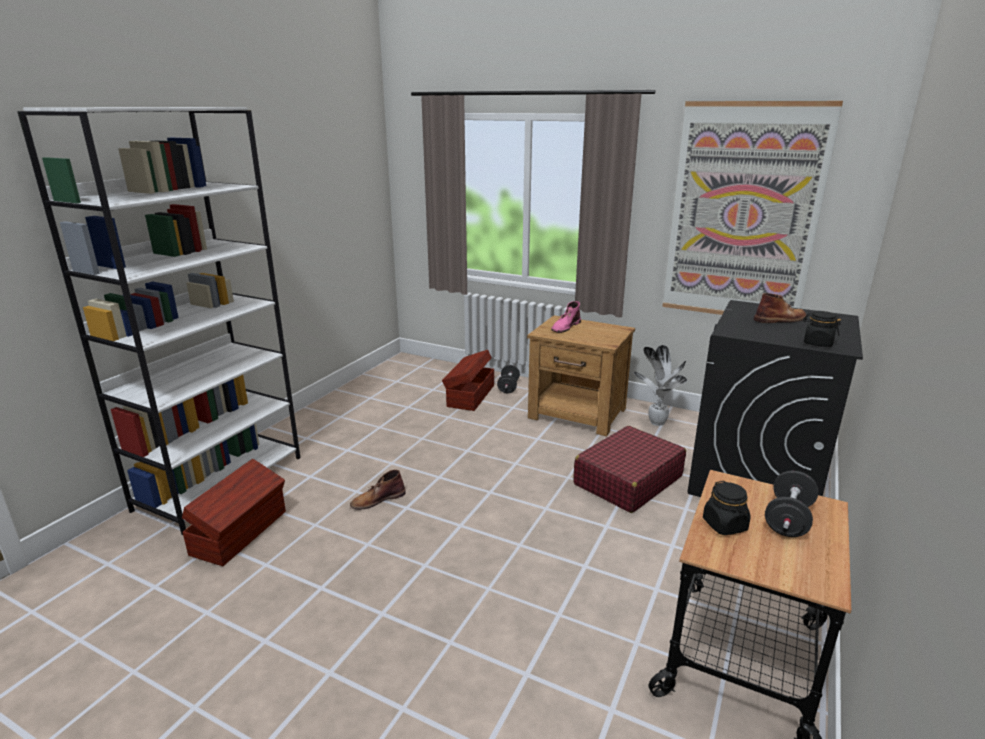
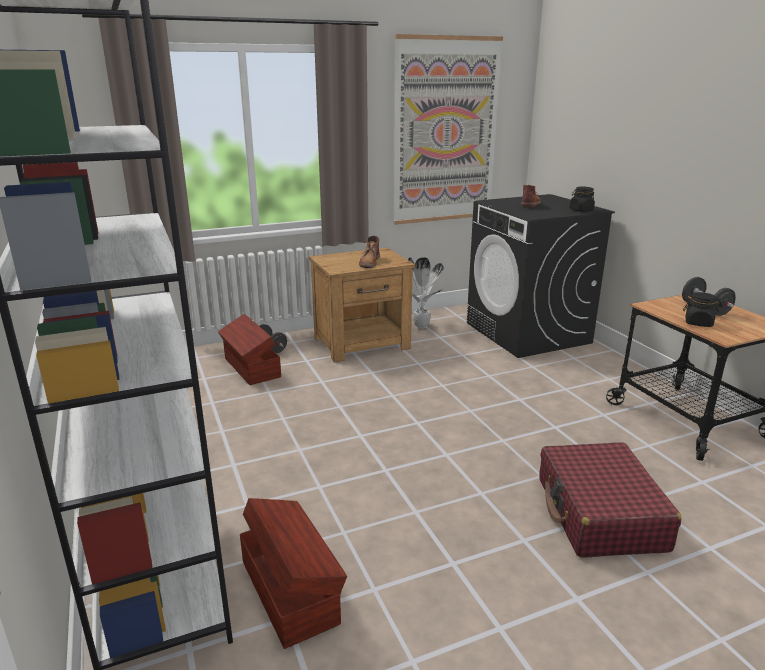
camera: 50 degrees left, 0 degrees up
brown boot [350,470,406,510] -> brown boot moved to [359,236,380,268]
pink boot [551,301,581,333] -> none
red suitcase [573,426,686,513] -> red suitcase moved to [539,442,681,558]

